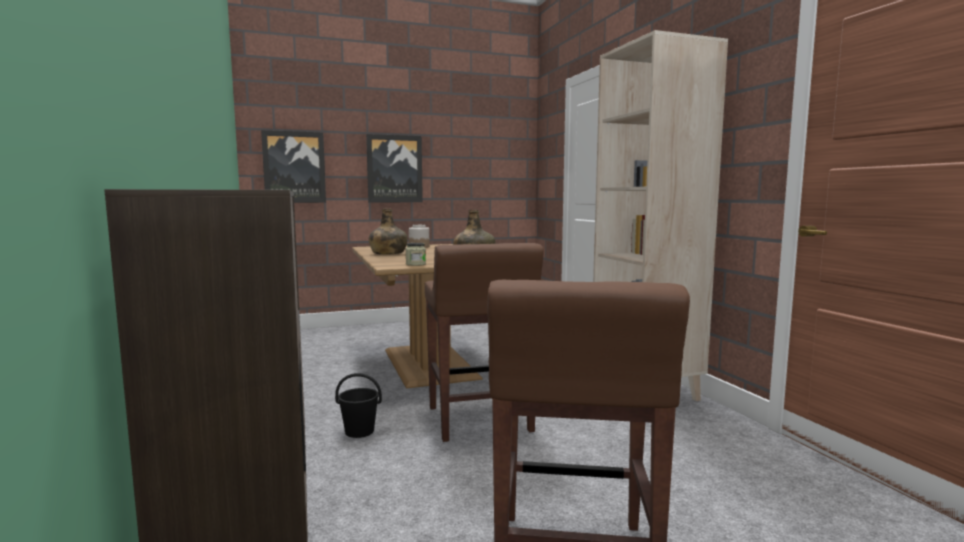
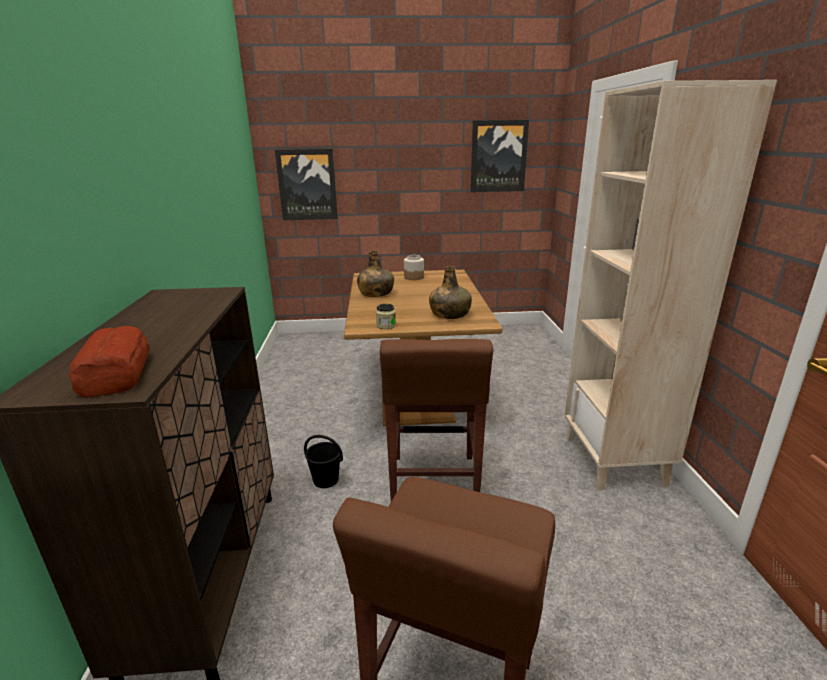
camera: 15 degrees right, 15 degrees up
picture [366,134,423,202] -> picture moved to [471,120,529,192]
none -> bread [68,326,150,397]

